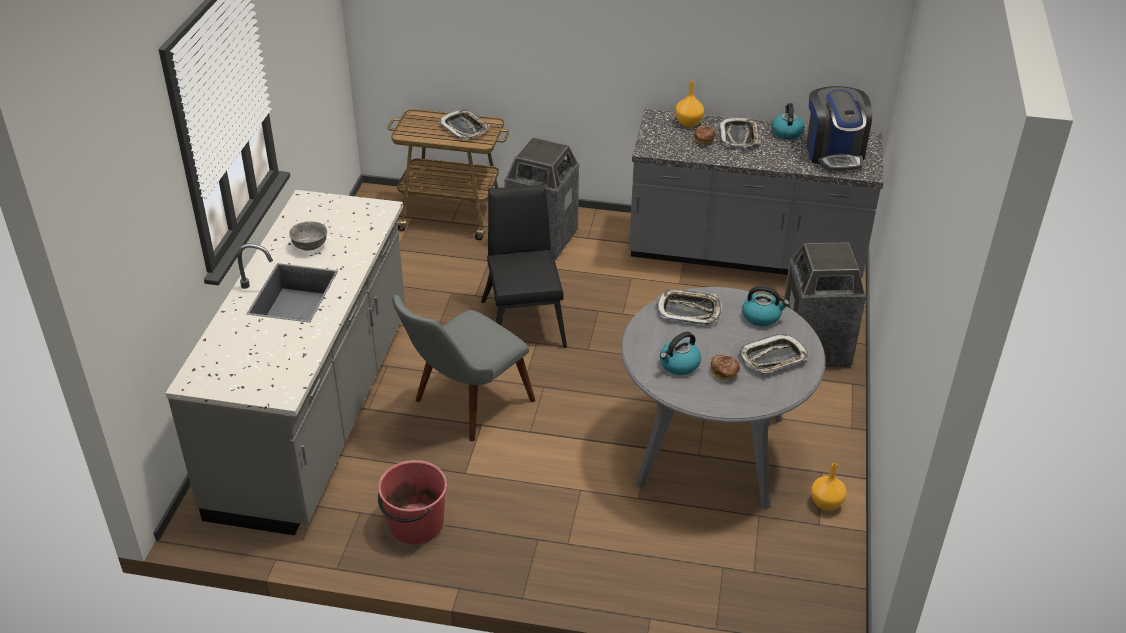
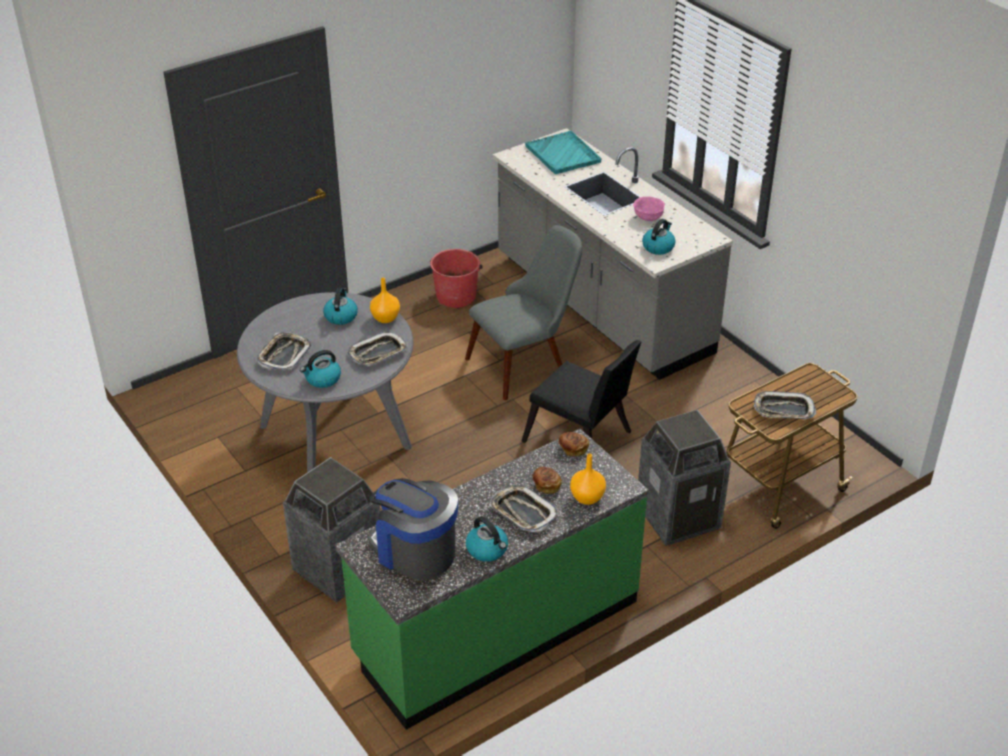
camera: 135 degrees right, 0 degrees up
grey bowl [289,221,327,251] -> pink bowl [633,196,665,221]
grey chair [392,295,535,441] -> grey chair turned 60 degrees clockwise [465,225,582,400]
grey counter [629,109,884,278] -> green counter [335,429,649,730]
bread [711,355,740,380] -> bread moved to [559,432,589,456]
orange vase [811,463,846,511] -> orange vase moved to [370,278,400,323]
none -> turquoise tray [525,131,602,174]
none -> kettle [642,219,676,255]

